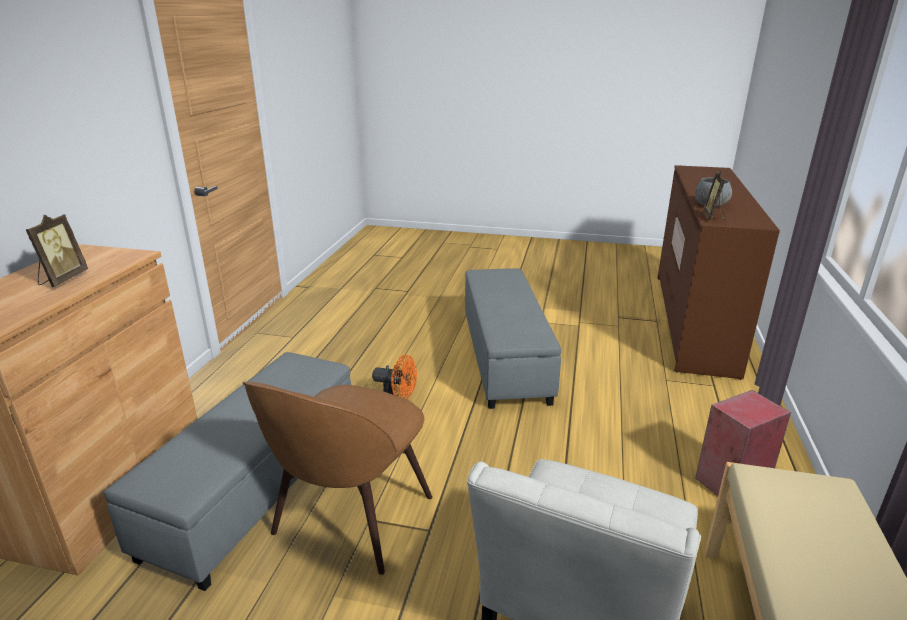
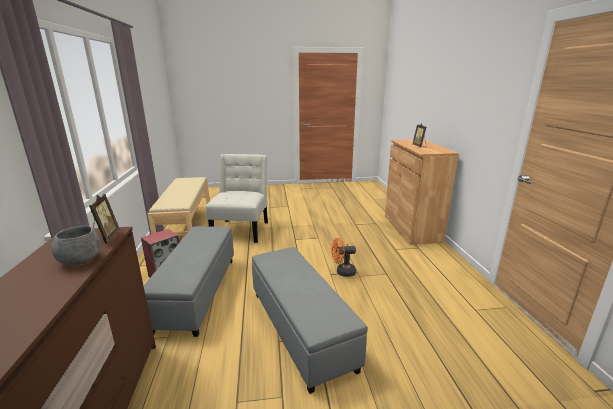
camera: 160 degrees right, 5 degrees down
grey ottoman [104,352,351,591] -> grey ottoman moved to [144,226,234,337]
brown chair [243,382,432,575] -> none

